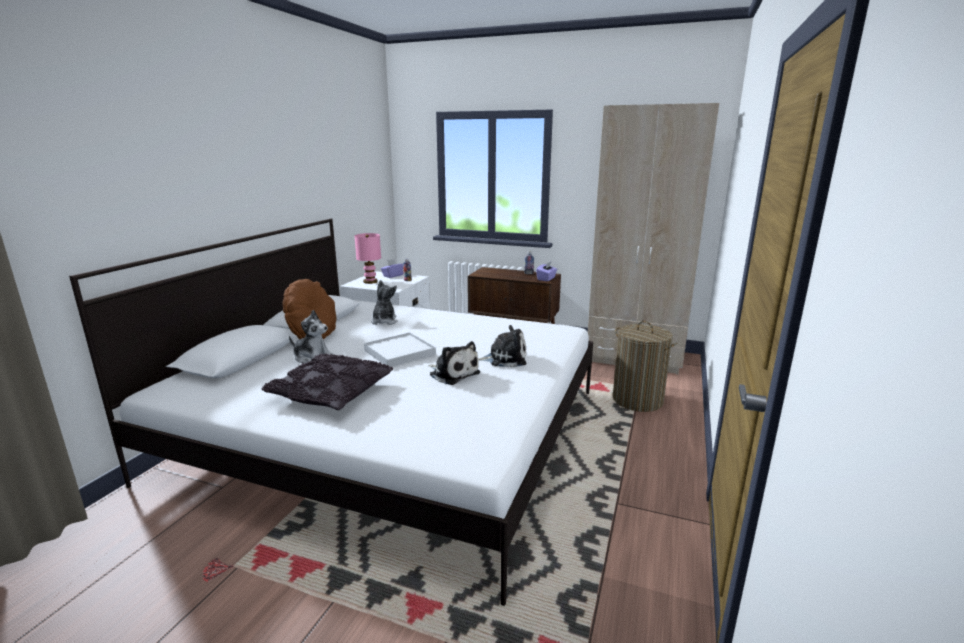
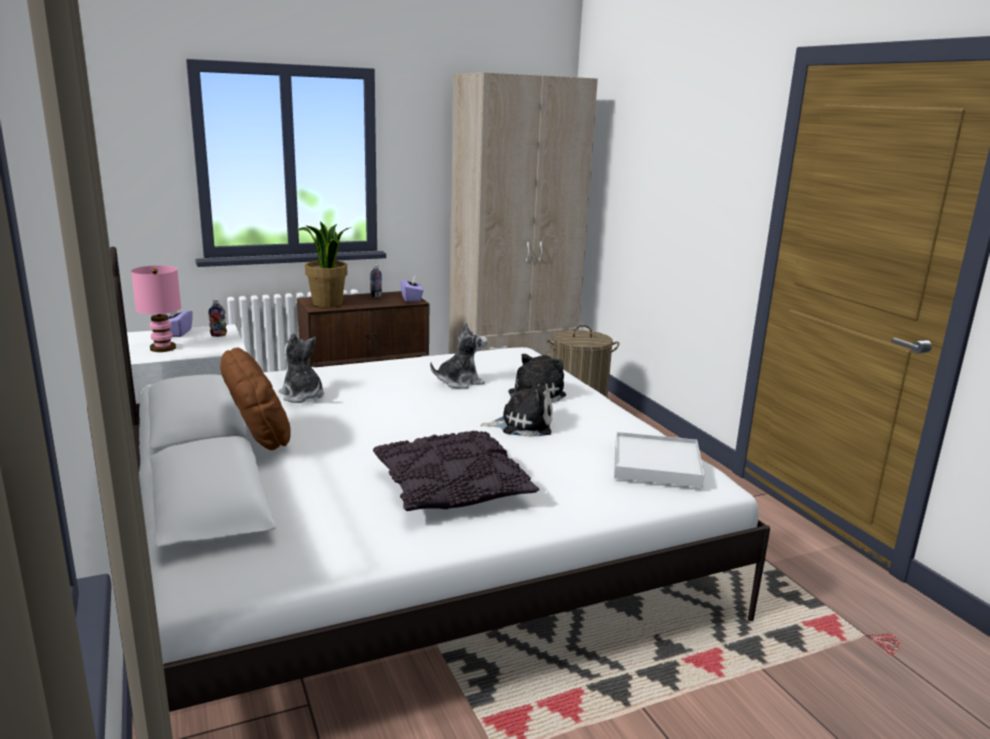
camera: 45 degrees left, 0 degrees up
plush toy [289,310,333,363] -> plush toy moved to [430,322,487,388]
white tray [364,332,436,367] -> white tray moved to [614,432,704,488]
none -> potted plant [298,221,349,307]

